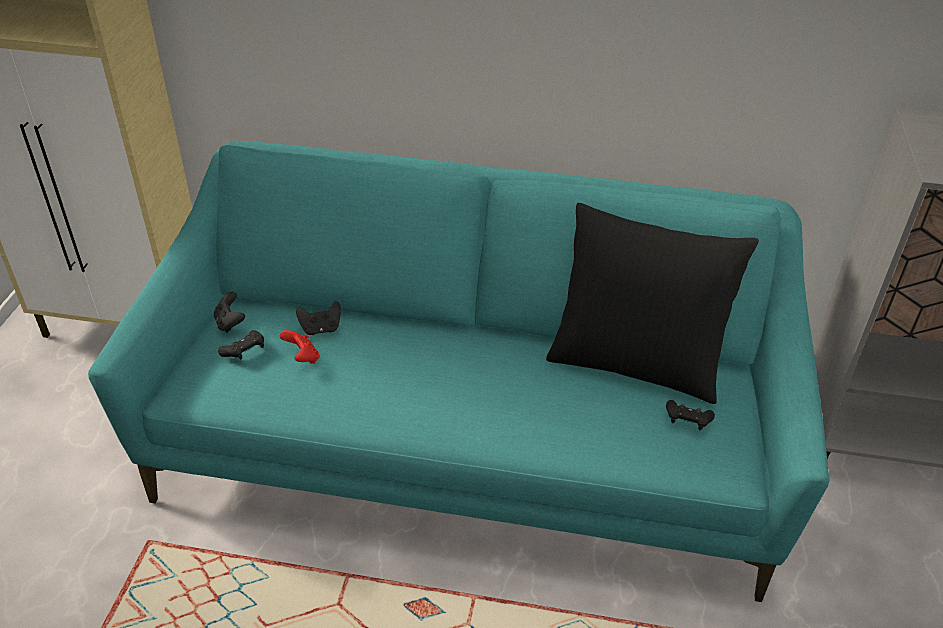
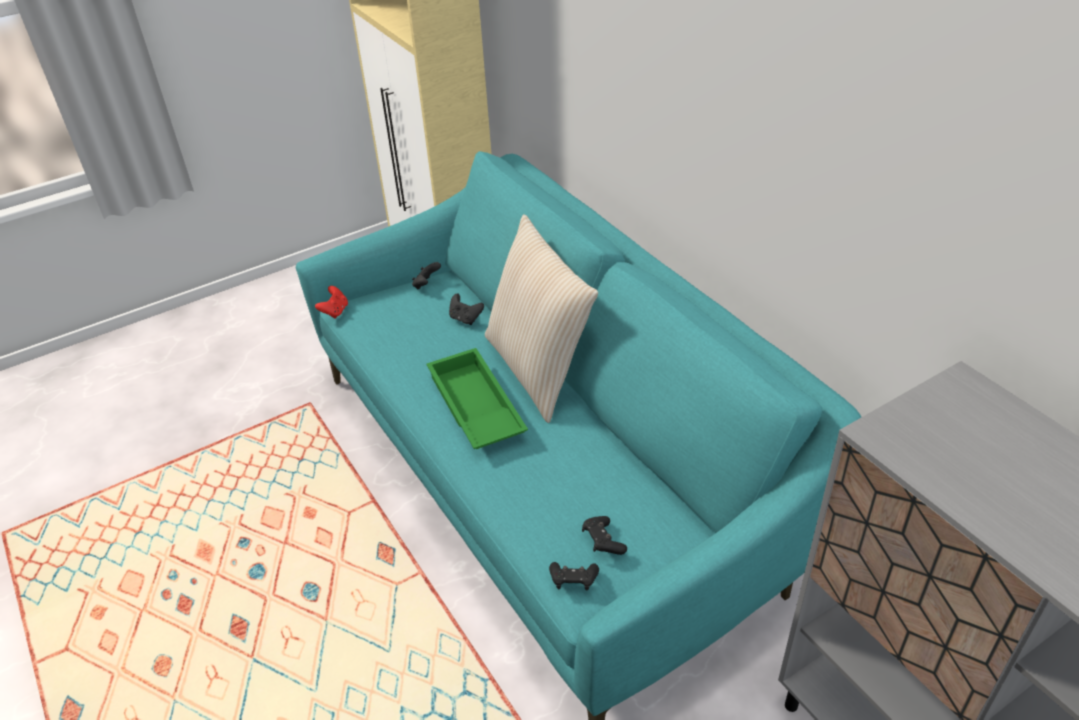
camera: 50 degrees right, 0 degrees up
black game controller [218,330,264,359] -> black game controller moved to [549,562,599,591]
red game controller [279,330,320,364] -> red game controller moved to [315,286,348,319]
black pillow [546,203,759,404] -> none
none -> green tray [426,348,528,449]
none -> beige pillow [485,214,598,423]

